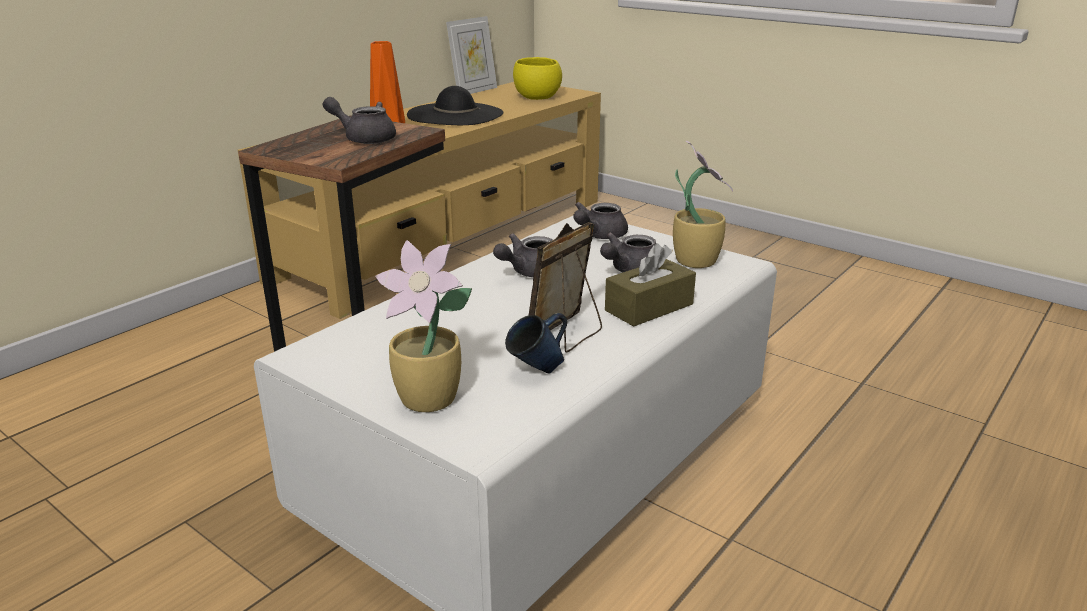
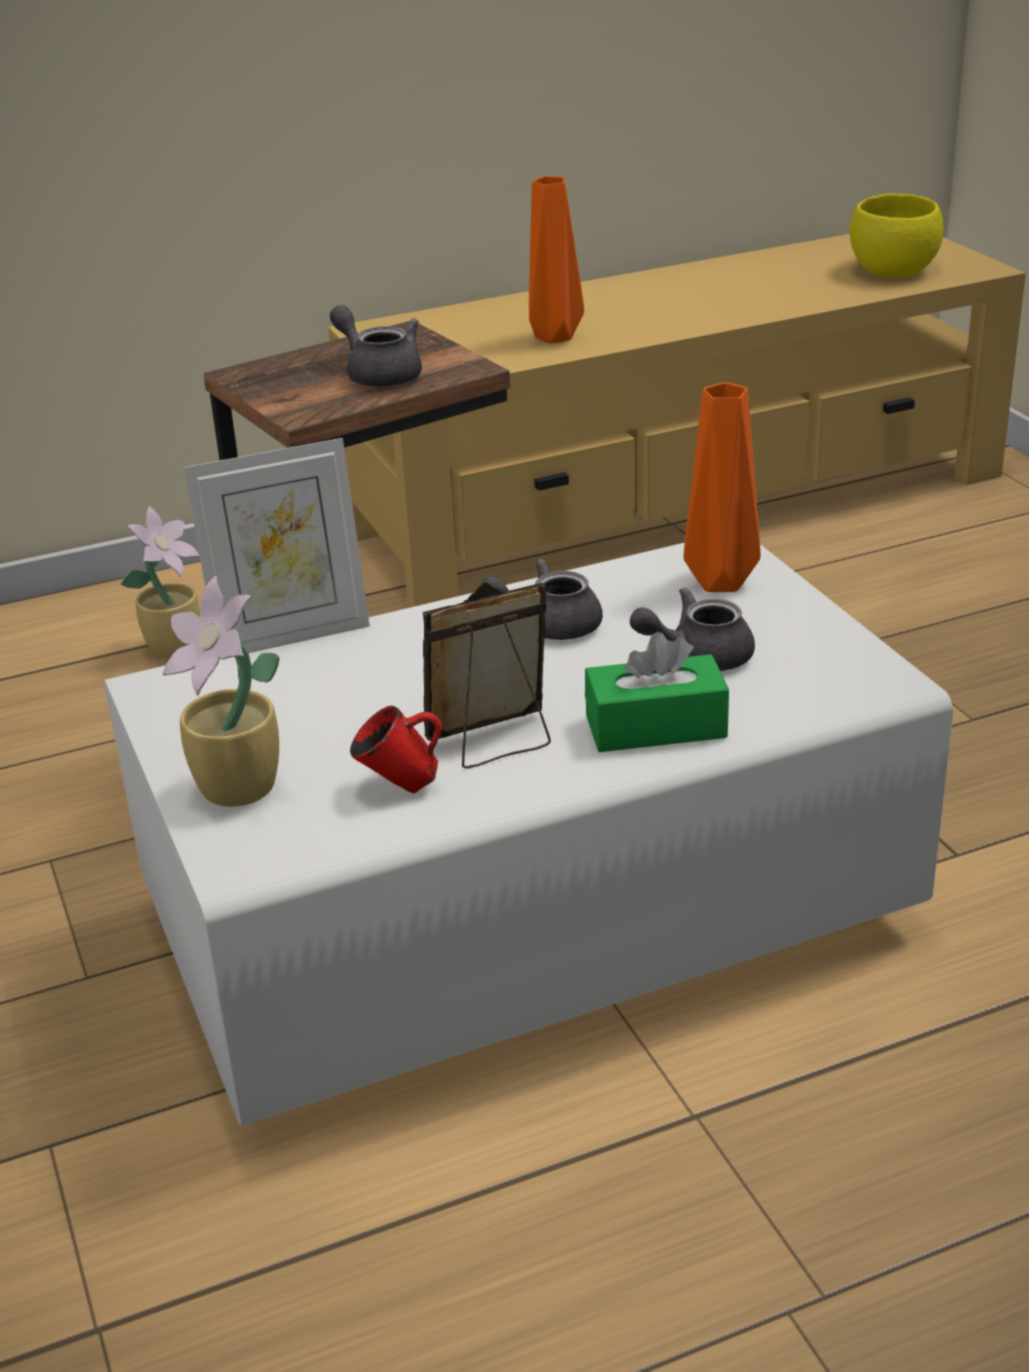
camera: 30 degrees right, 5 degrees up
black hat [407,86,504,125] -> none
picture frame [446,16,497,94] -> picture frame moved to [184,438,370,659]
blue mug [505,313,567,373] -> red mug [350,706,442,793]
grey teapot [573,202,628,239] -> orange vase [684,382,761,592]
brown tissue box [605,243,696,327] -> green tissue box [585,632,729,752]
potted plant [673,141,733,268] -> potted plant moved to [120,506,200,658]

